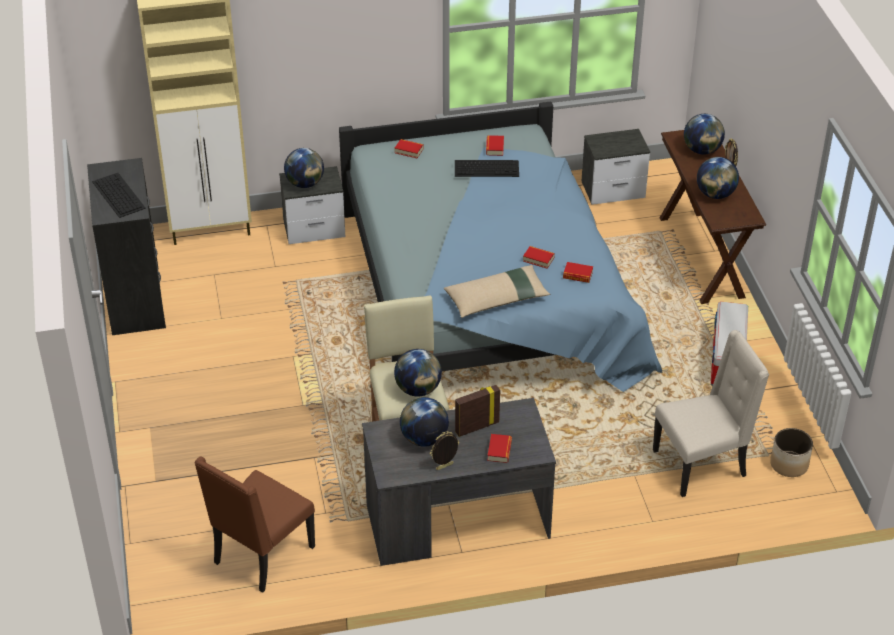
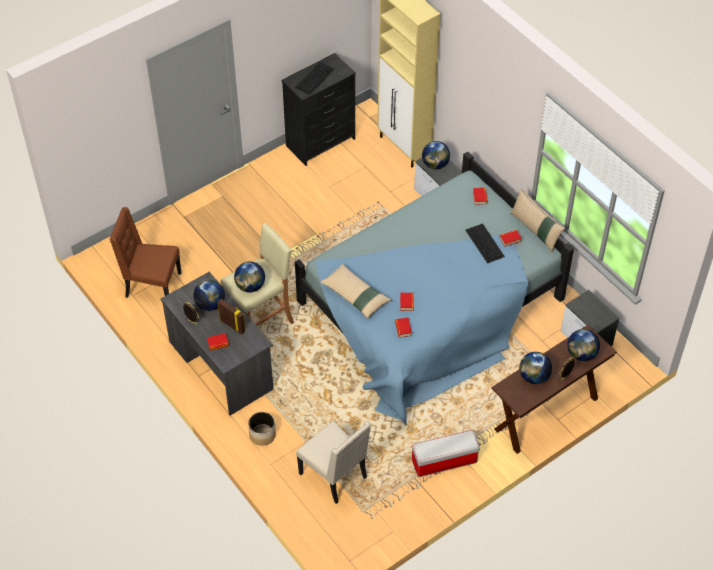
camera: 65 degrees right, 10 degrees up
planter [770,428,813,477] -> planter moved to [248,412,276,446]
none -> beige pillow [510,189,565,252]

